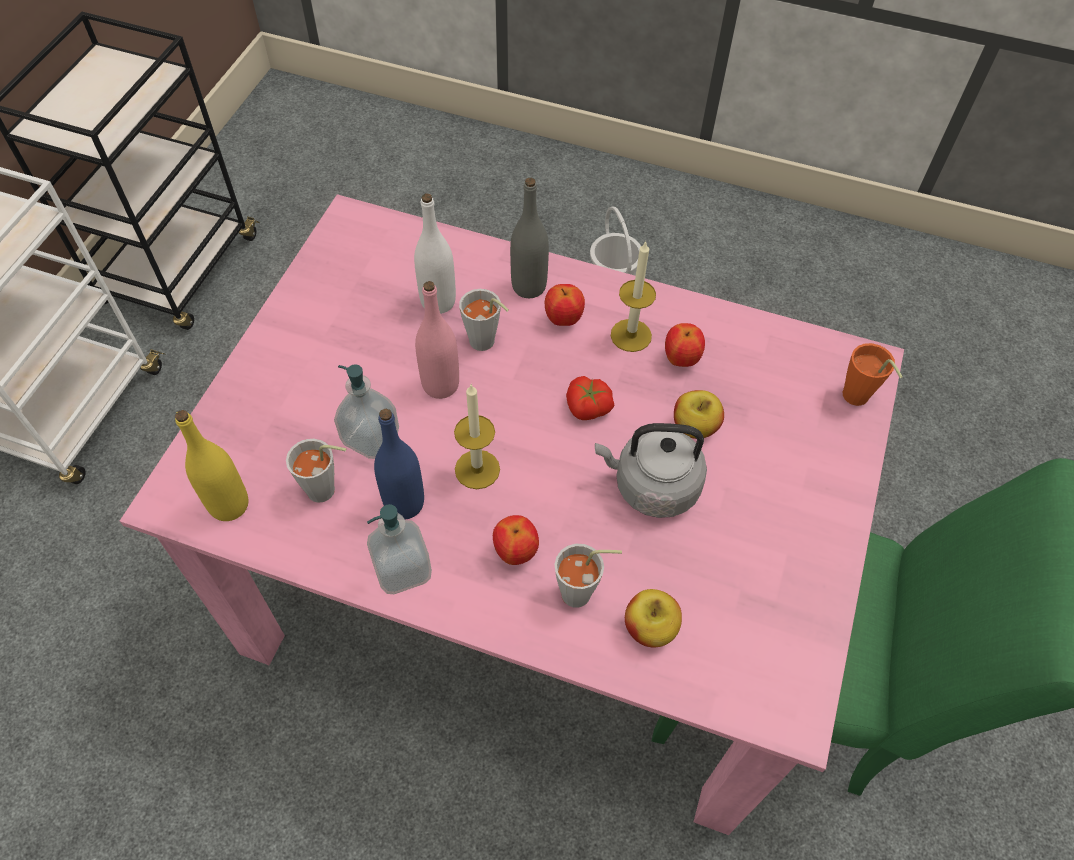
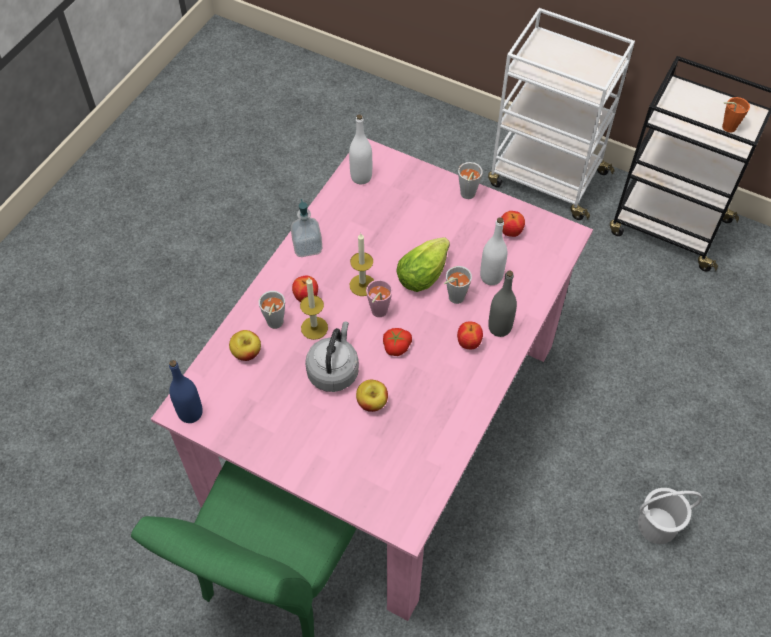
camera: 100 degrees right, 0 degrees up
yellow bottle [175,410,248,521] -> white bottle [349,114,372,184]
grey cup [286,439,346,503] -> grey cup moved to [458,162,483,199]
soap dispenser [334,364,399,459] -> none
blue bottle [374,409,424,520] -> blue bottle moved to [169,360,203,423]
pink bottle [415,281,459,399] -> lettuce [396,237,450,292]
candle [611,241,656,352] -> candle moved to [300,278,328,340]
apple [665,323,705,367] -> apple moved to [501,211,525,237]
orange cup [843,343,903,406] -> orange cup moved to [722,97,750,132]
none -> pink cup [366,279,393,317]

